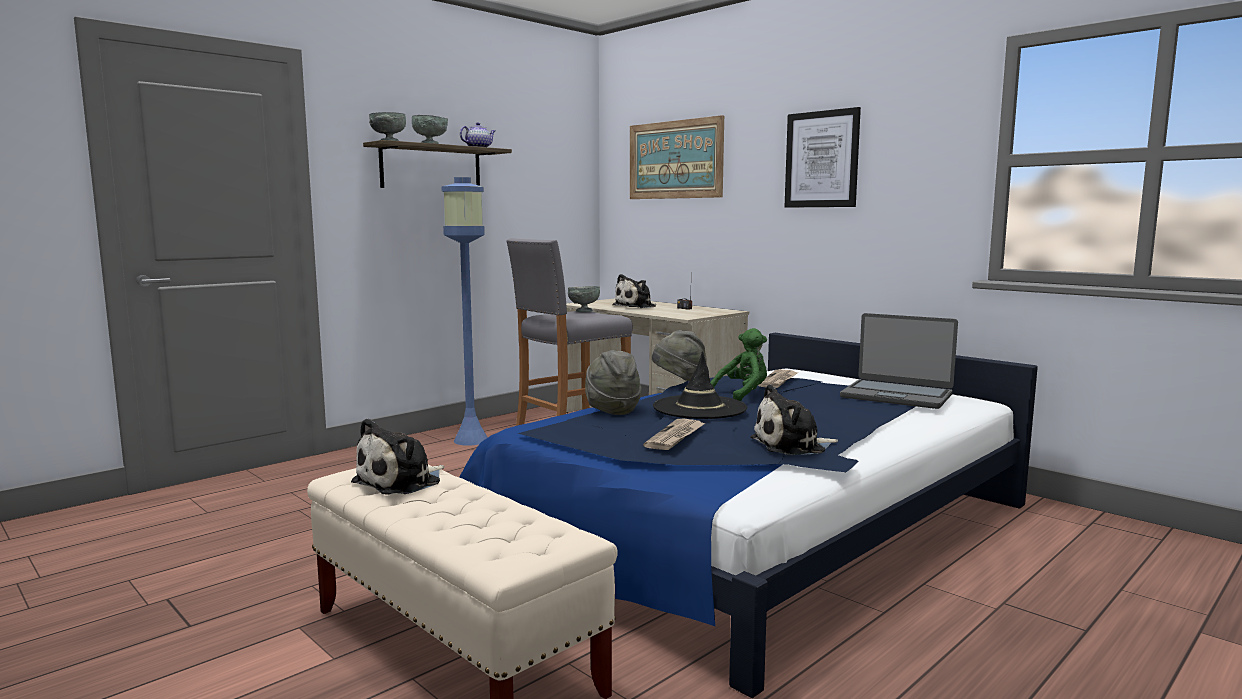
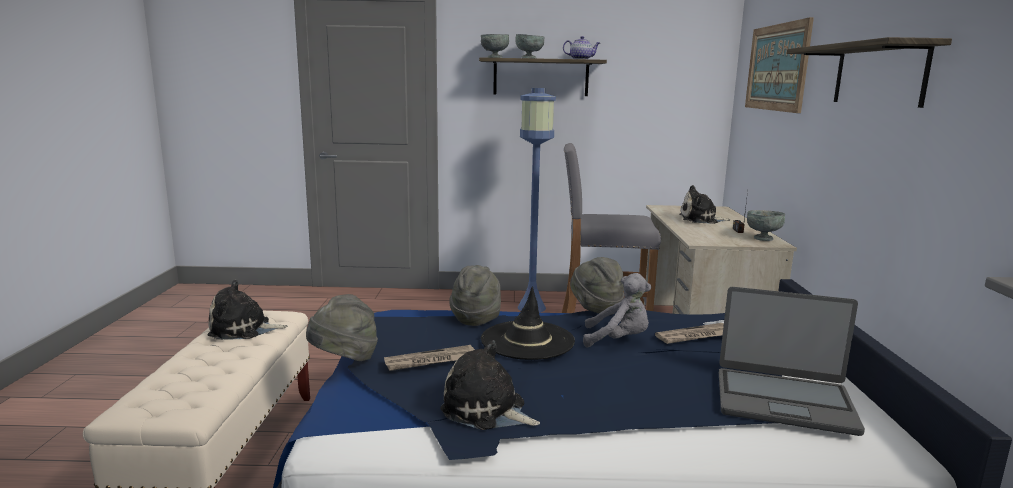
camera: 45 degrees right, 5 degrees up
grey bowl [568,286,600,312] -> grey bowl moved to [747,210,785,241]
green plush toy [710,328,767,401] -> grey plush toy [583,273,651,347]
picture [785,107,861,208] -> shelf [787,37,952,108]
laptop [840,313,958,409] -> laptop turned 60 degrees counterclockwise [719,287,865,436]
none -> grey hat [306,294,378,361]

